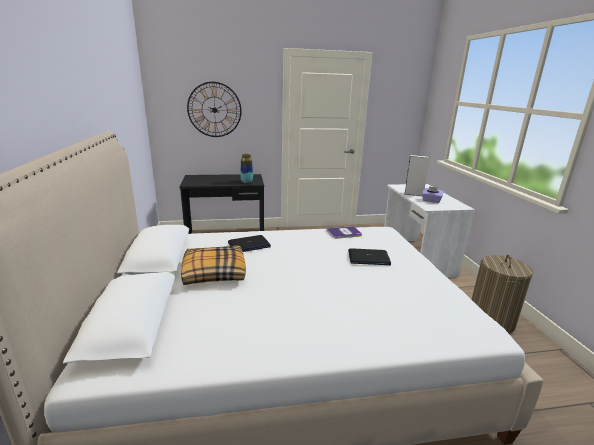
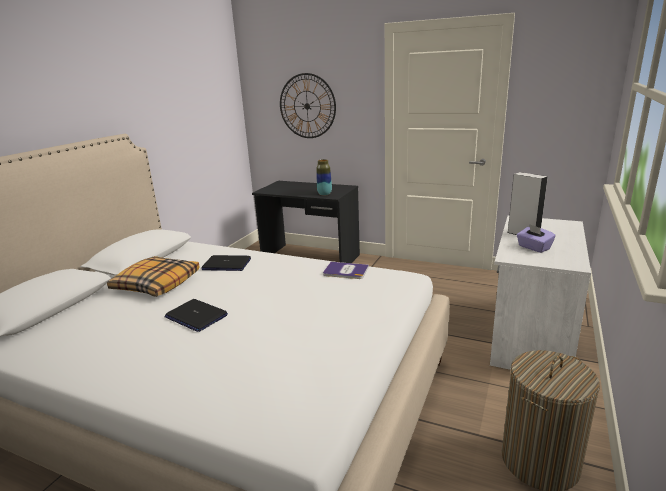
camera: 35 degrees right, 0 degrees up
laptop [348,248,391,265] -> laptop moved to [164,299,228,332]

